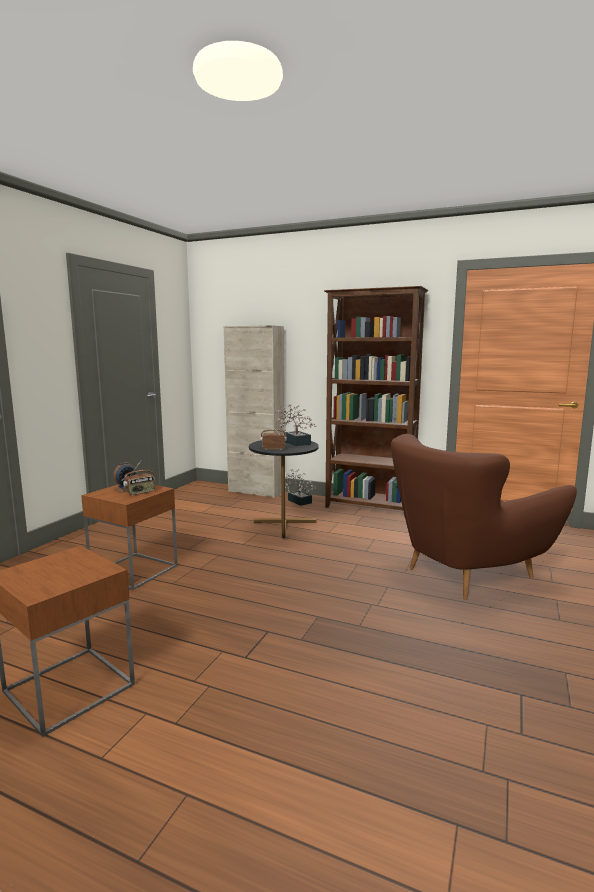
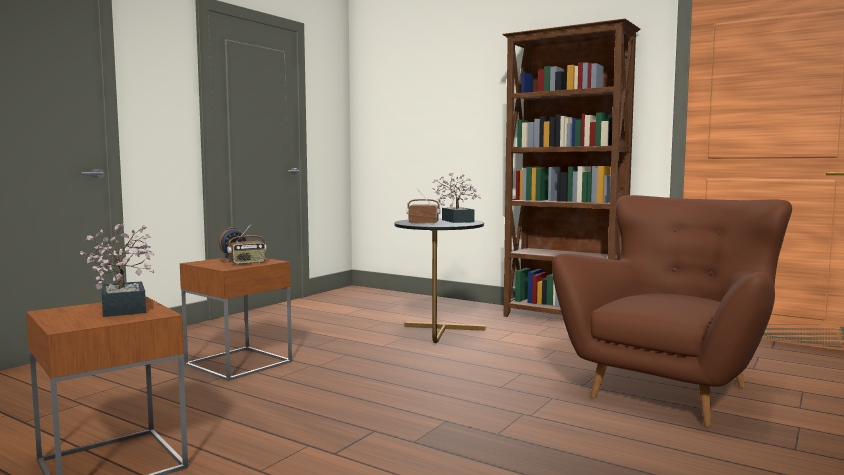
camera: 10 degrees right, 5 degrees down
beige cabinet [224,325,284,498] -> none
potted plant [285,469,317,506] -> potted plant moved to [80,223,154,317]
brown armchair [391,434,577,600] -> brown armchair turned 150 degrees clockwise [552,195,792,427]

